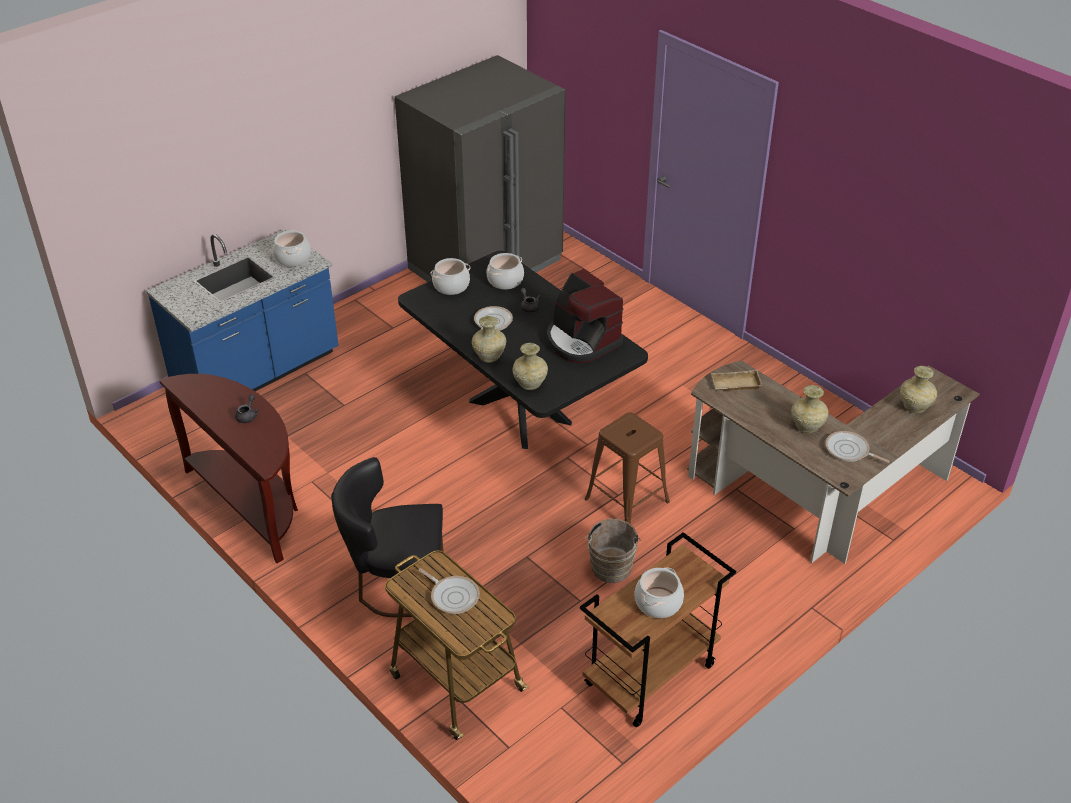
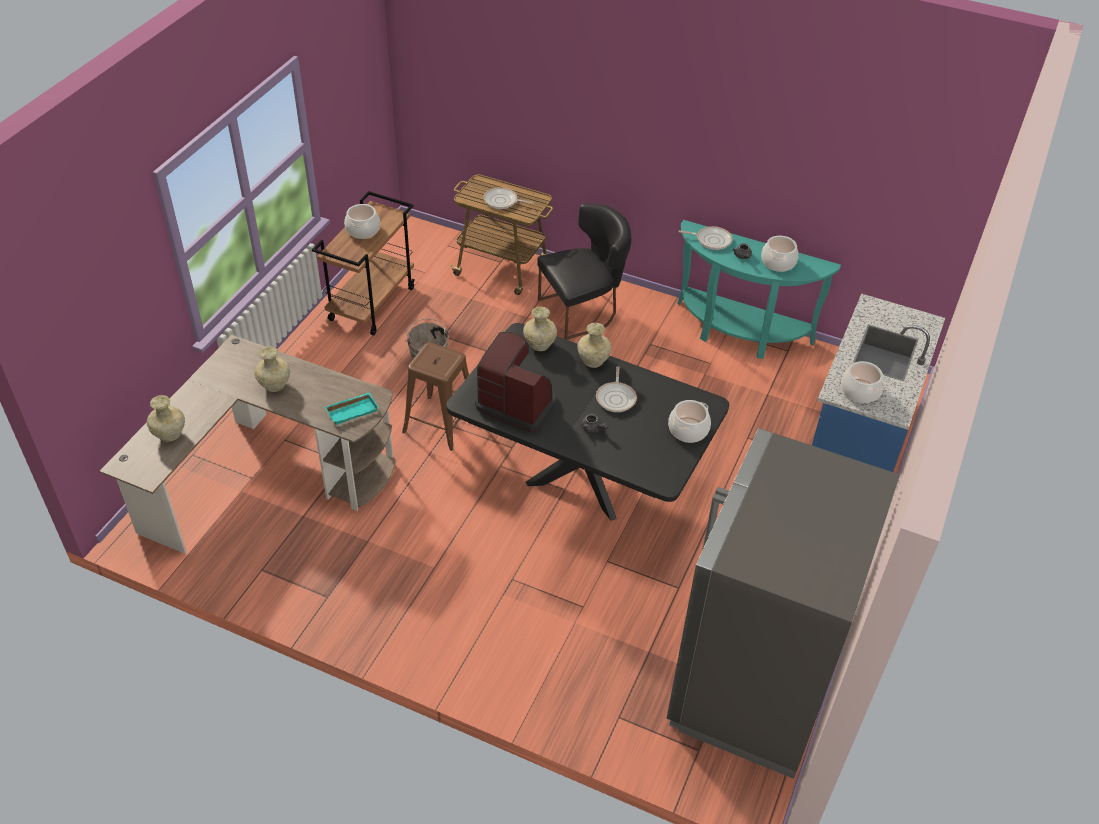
camera: 155 degrees right, 5 degrees up
brown console table [160,374,298,564] -> turquoise console table [677,220,841,359]
cooking pot [487,253,524,289] -> cooking pot moved to [761,236,799,272]
beige tray [711,369,763,391] -> turquoise tray [325,392,379,425]
frying pan [826,431,890,463] -> frying pan moved to [678,226,732,250]

